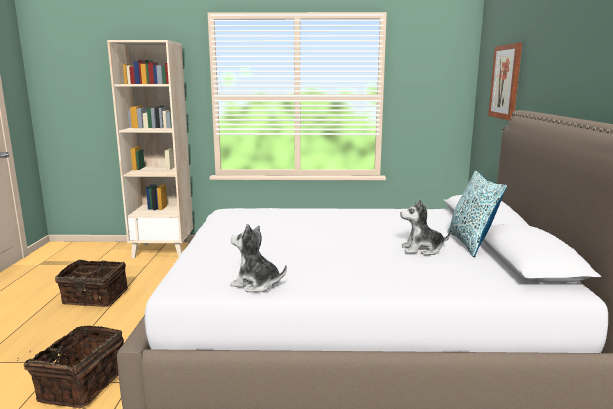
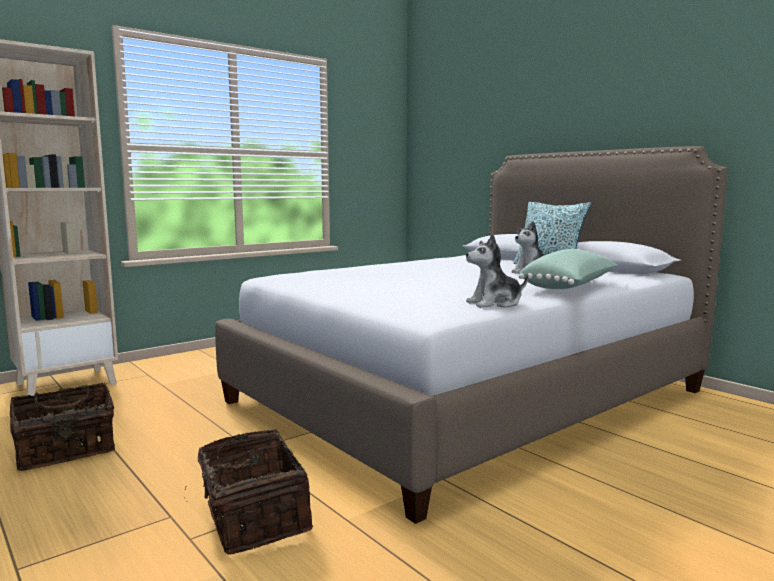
camera: 40 degrees left, 5 degrees down
picture [488,43,522,121] -> none
none -> green pillow [519,249,618,289]

